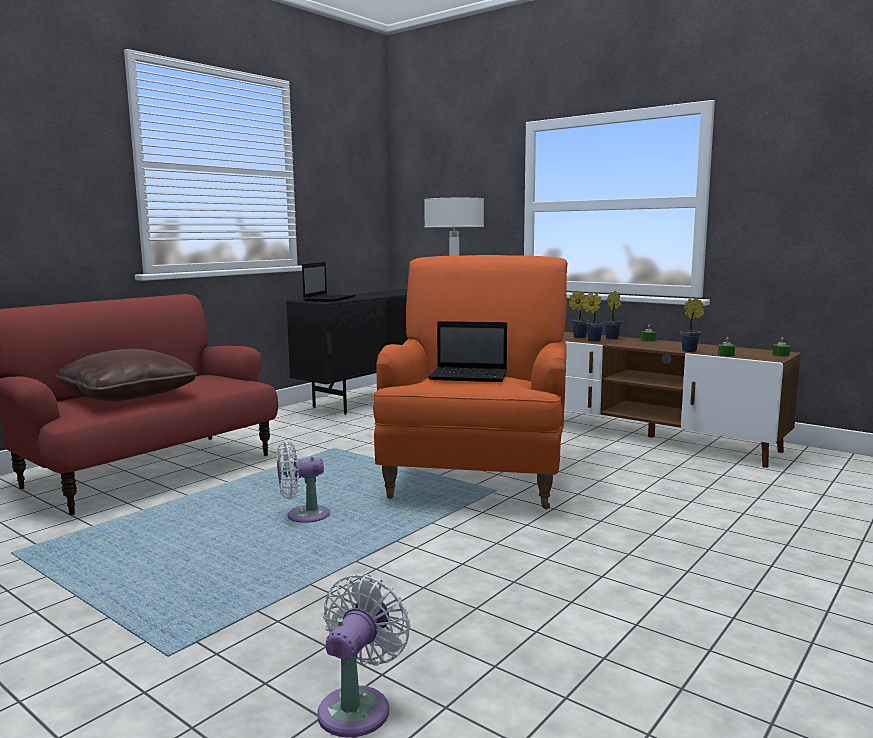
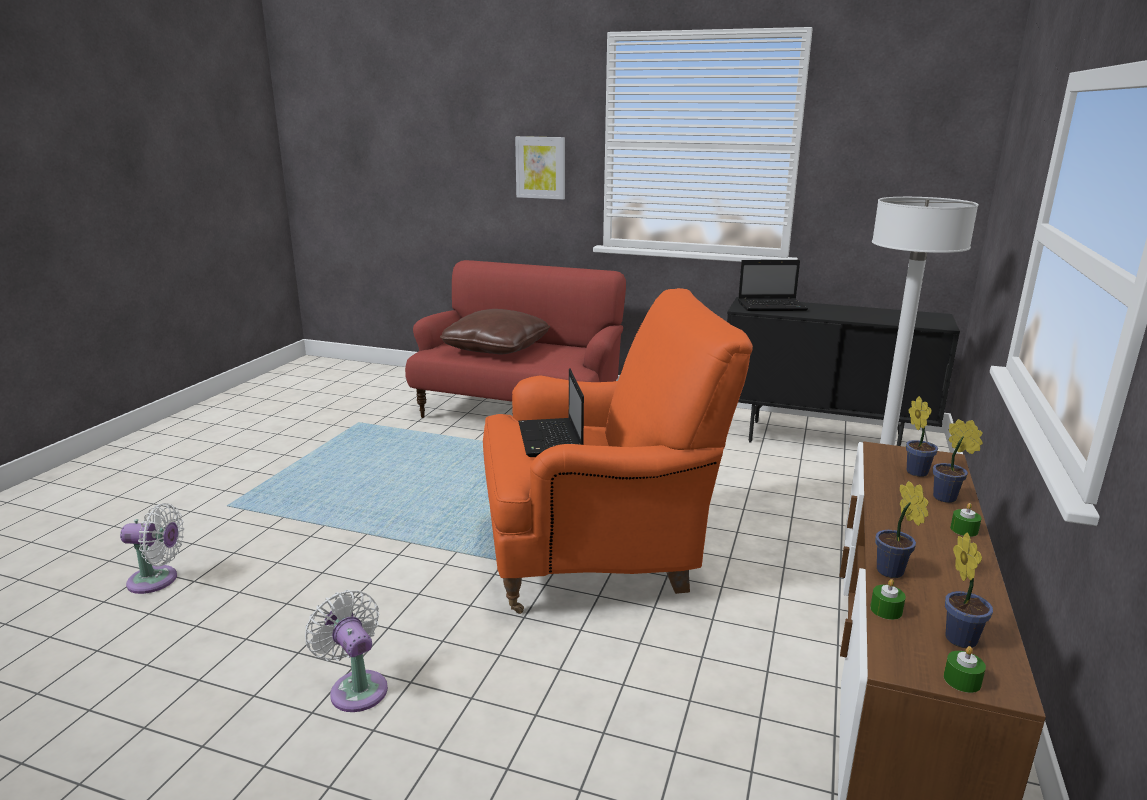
camera: 70 degrees right, 10 degrees up
white fan [277,441,330,523] -> white fan moved to [305,590,388,712]
potted plant [582,293,604,341] -> potted plant moved to [945,533,993,648]
none -> picture [515,136,565,199]

